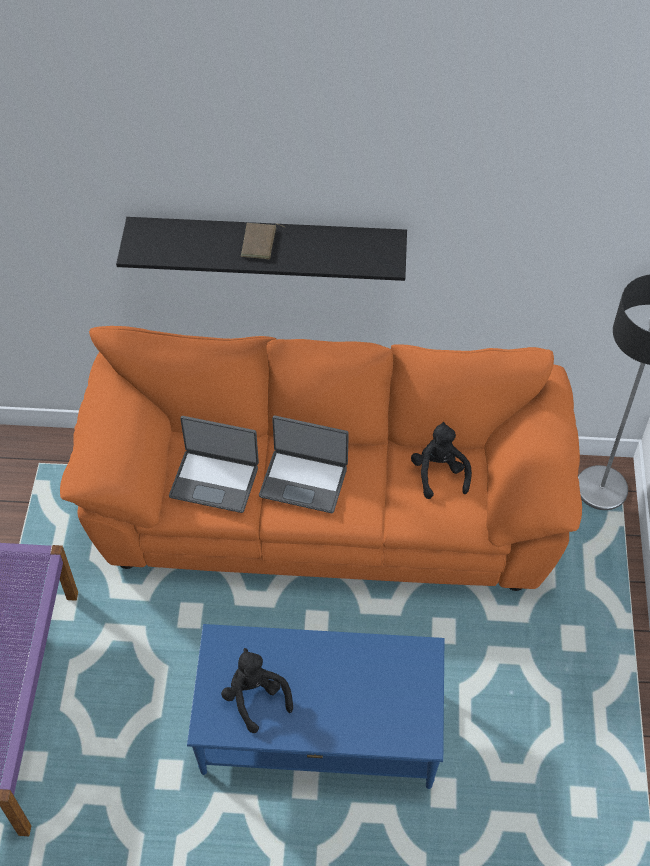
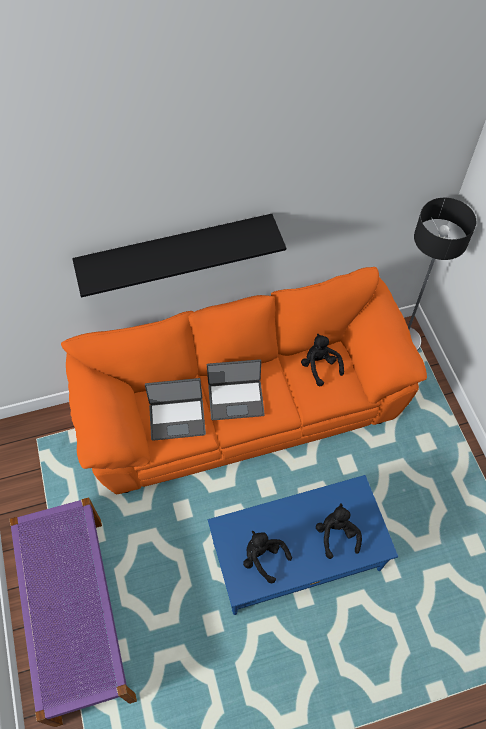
camera: 20 degrees left, 5 degrees up
brown book [241,223,284,259] -> none
none -> black plush toy [316,503,362,559]

